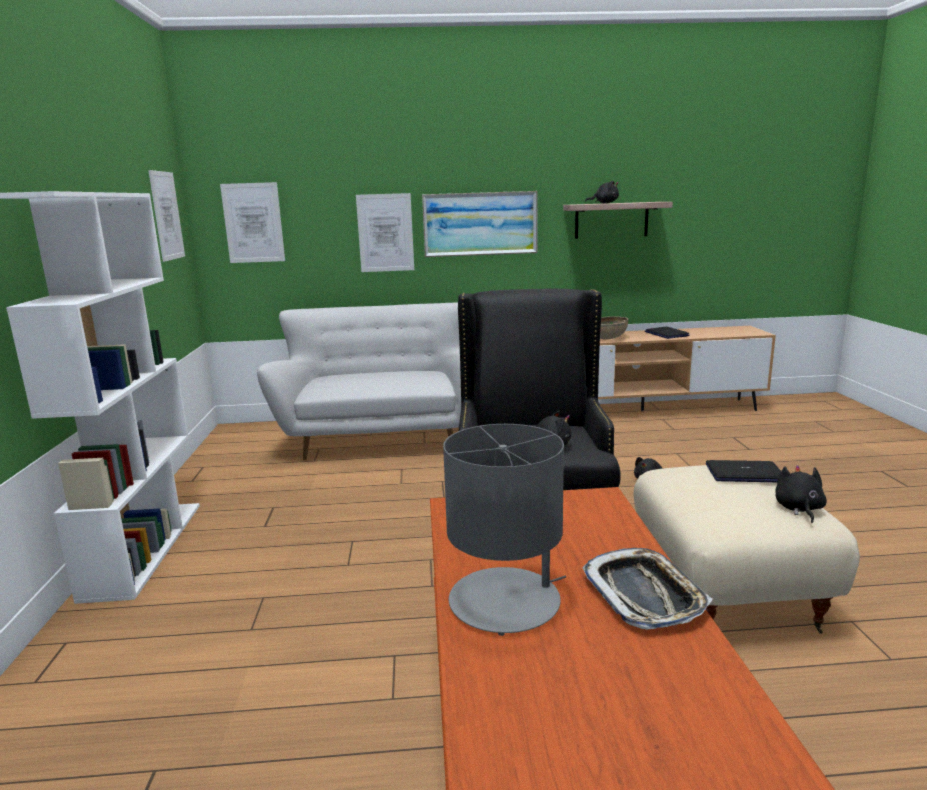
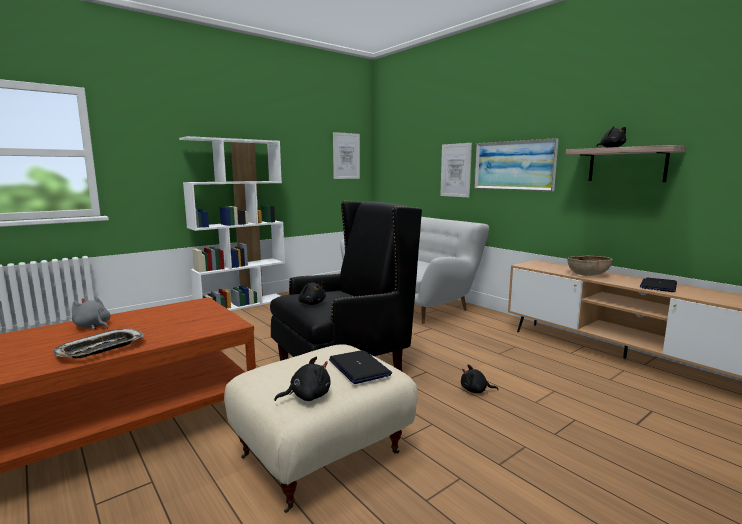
camera: 55 degrees right, 5 degrees down
picture [220,182,285,263] -> none
grey table lamp [443,424,566,636] -> grey plush toy [72,296,111,329]

